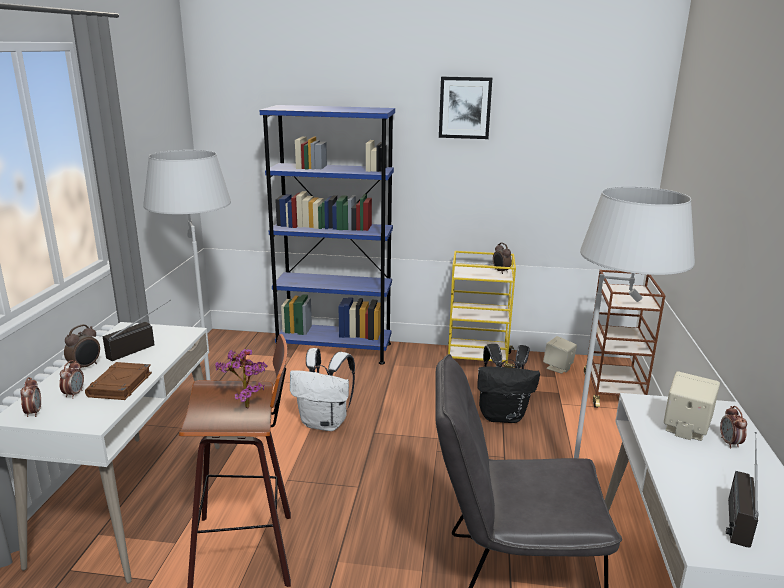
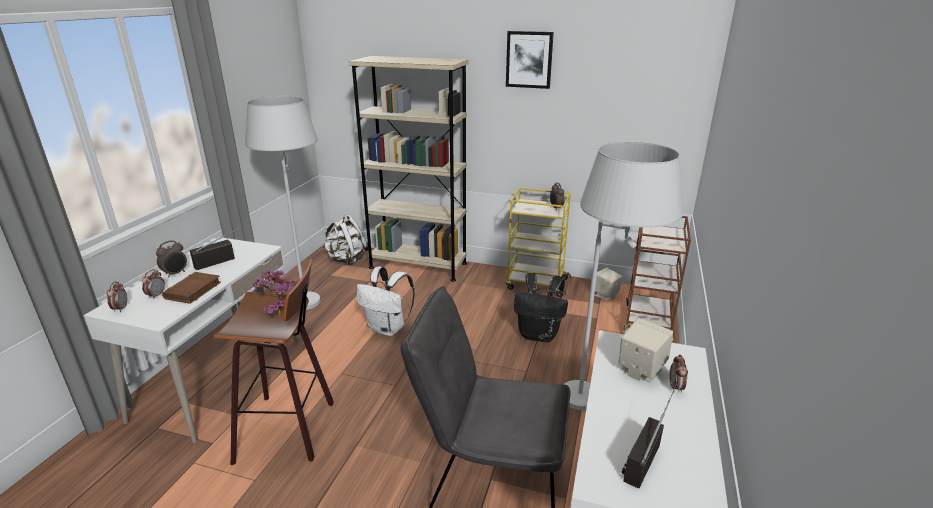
camera: 10 degrees right, 5 degrees up
blue bookcase [260,105,395,365] -> beige bookcase [349,56,468,282]
none -> white backpack [323,214,368,266]

